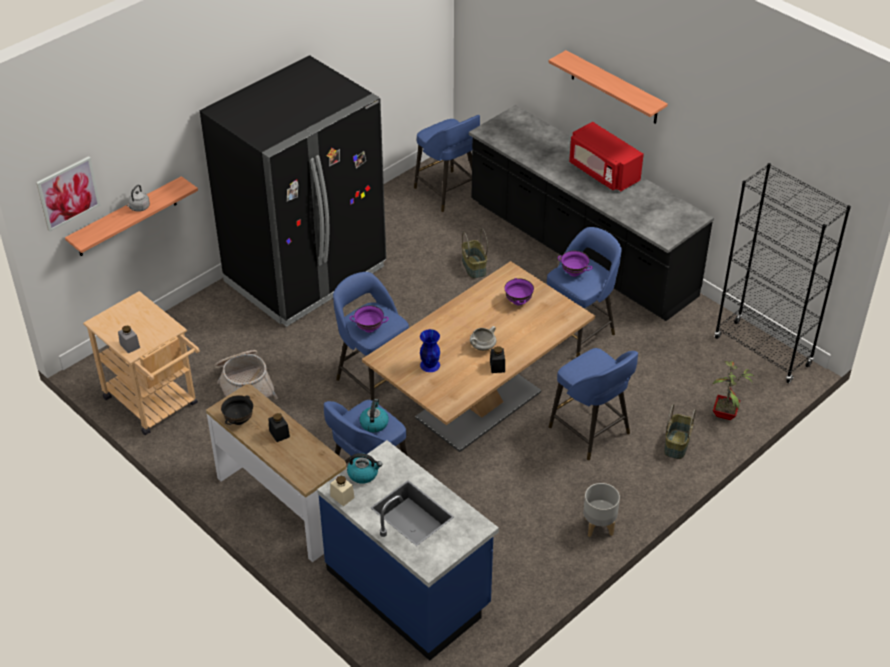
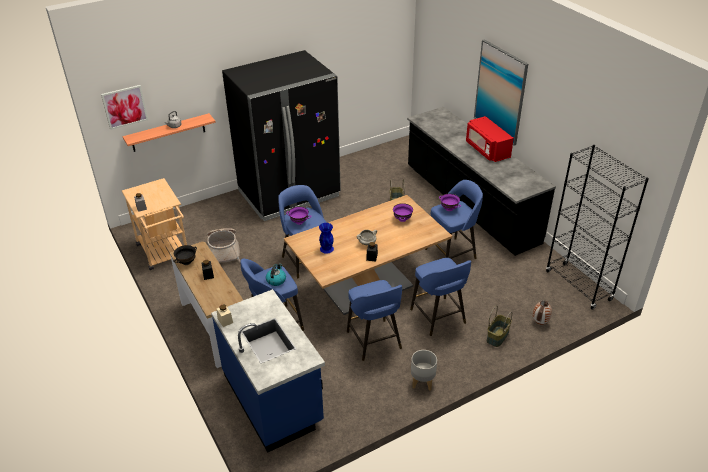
camera: 15 degrees right, 5 degrees down
kettle [347,453,382,484] -> none
blue stool [414,115,480,212] -> blue stool moved to [347,280,402,361]
shelf [548,50,668,124] -> picture [474,39,528,145]
potted plant [712,361,754,420] -> vase [533,300,552,324]

